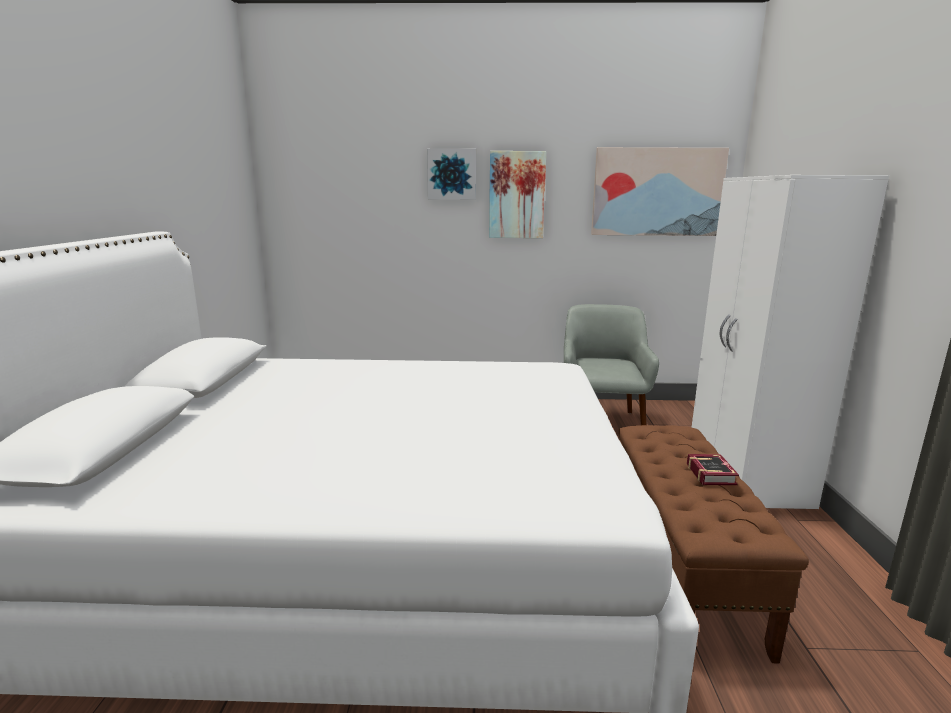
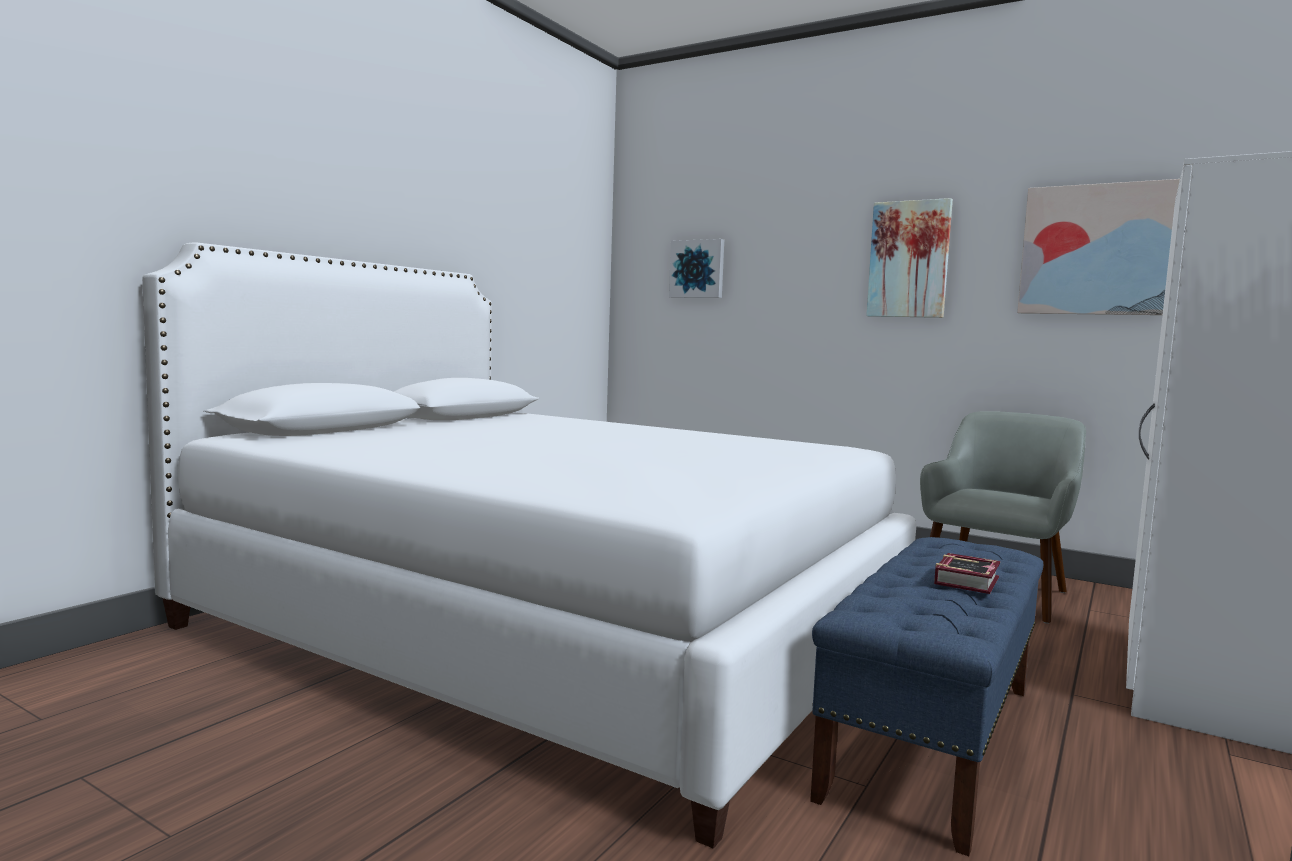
camera: 30 degrees right, 10 degrees down
picture [427,148,476,200] -> picture moved to [669,239,724,298]
brown bench [618,425,809,664] -> blue bench [810,537,1043,856]

